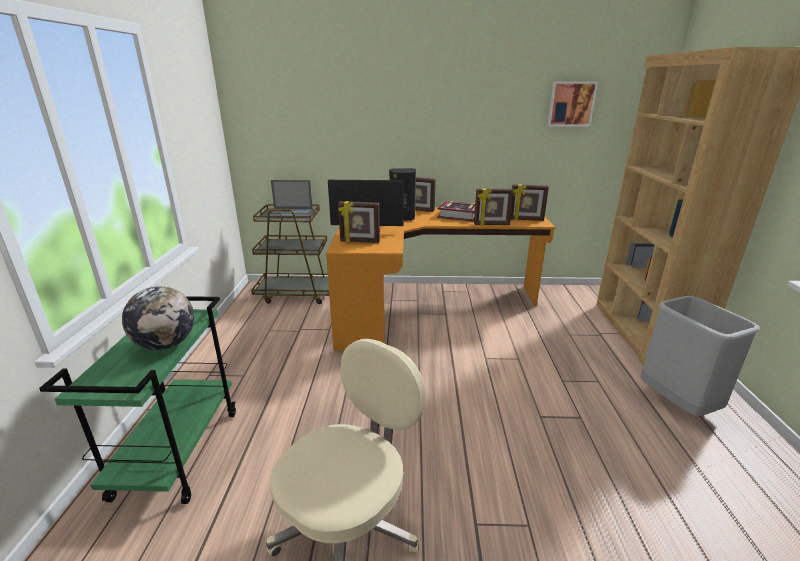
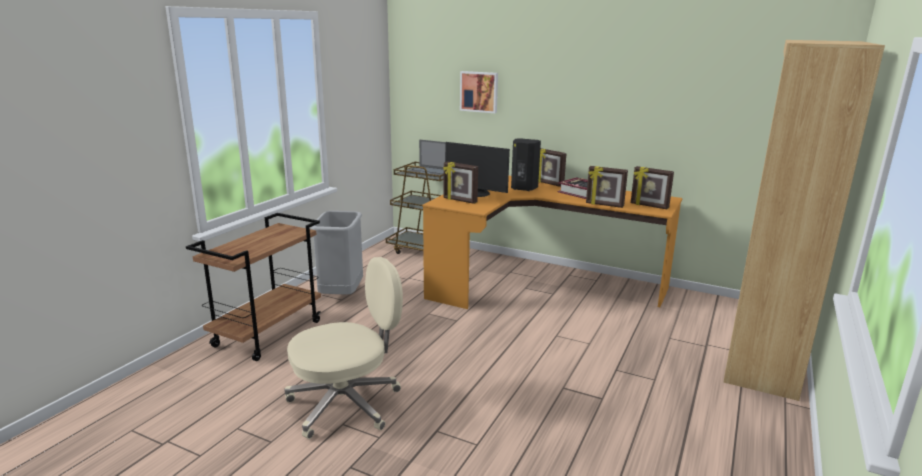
camera: 25 degrees right, 5 degrees down
green cart [39,296,236,504] -> brown cart [186,213,321,361]
globe [122,286,194,350] -> none
picture [547,81,598,127] -> picture moved to [460,71,498,113]
grey trash can [640,296,760,416] -> grey trash can moved to [311,211,363,295]

